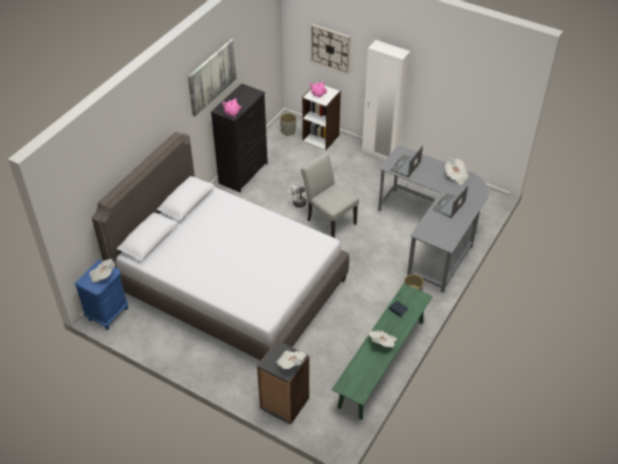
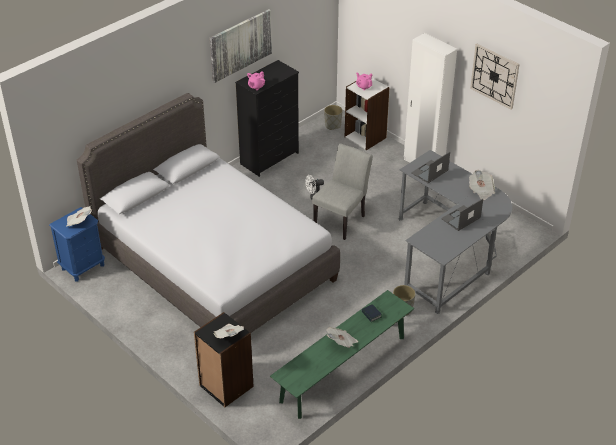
camera: 15 degrees right, 5 degrees down
grey chair [301,153,359,238] -> grey chair turned 60 degrees clockwise [312,143,373,240]
wall clock [310,24,351,75] -> wall clock moved to [470,44,520,110]

